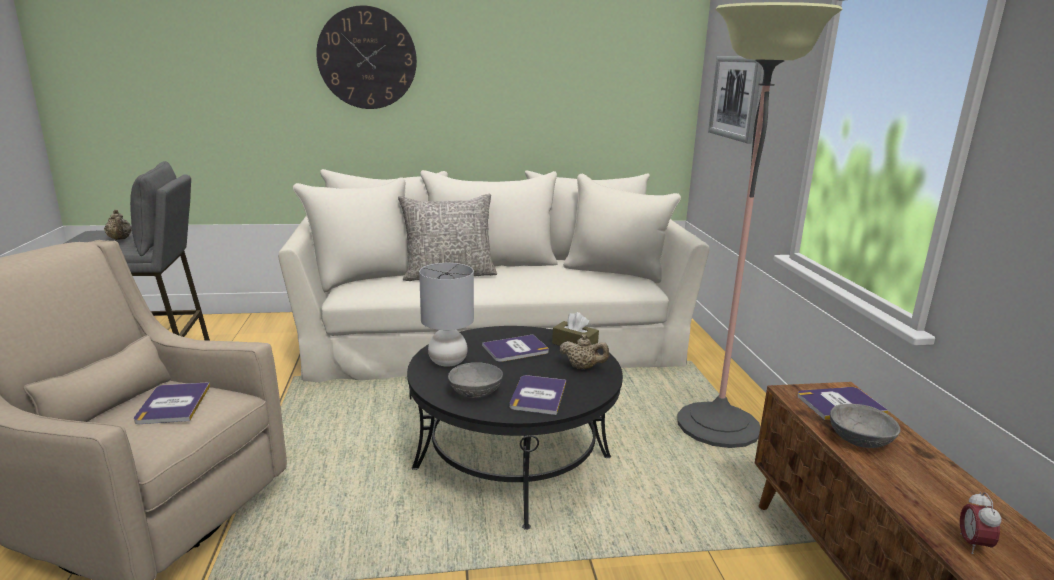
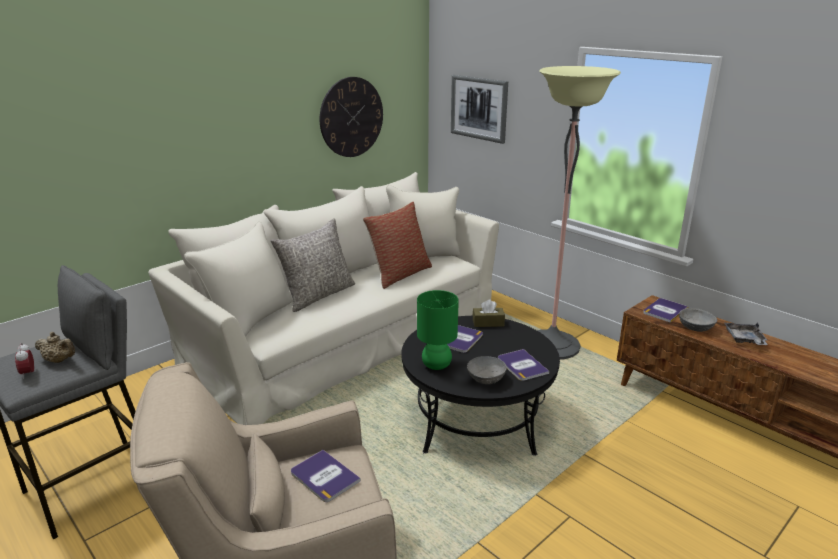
camera: 35 degrees left, 5 degrees up
wall clock [316,5,417,109] -> wall clock moved to [320,77,383,157]
grey table lamp [419,263,474,367] -> green table lamp [417,290,459,370]
beige teapot [559,334,609,369] -> none
alarm clock [960,492,1002,554] -> alarm clock moved to [15,343,34,379]
none -> pillow [363,202,432,289]
none -> grey tray [725,323,768,345]

